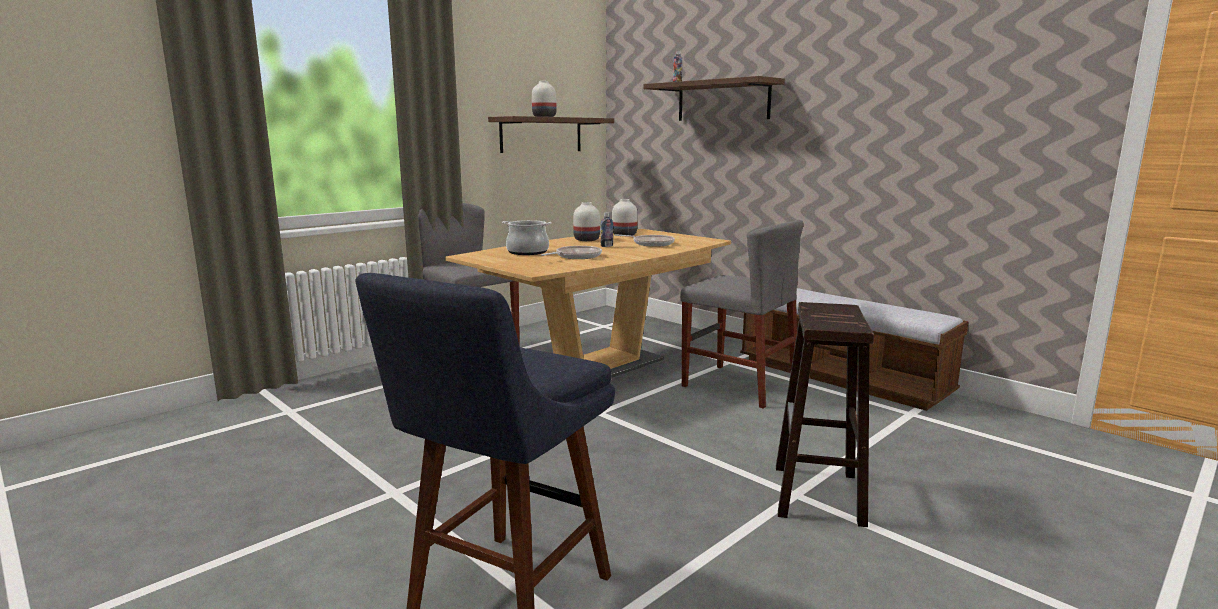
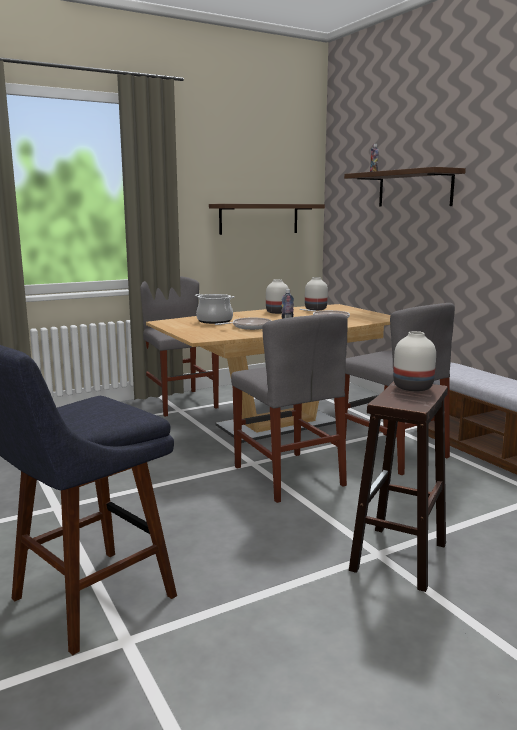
camera: 15 degrees right, 0 degrees up
white vase [532,81,557,117] -> white vase moved to [393,331,436,391]
none -> grey chair [231,314,348,503]

